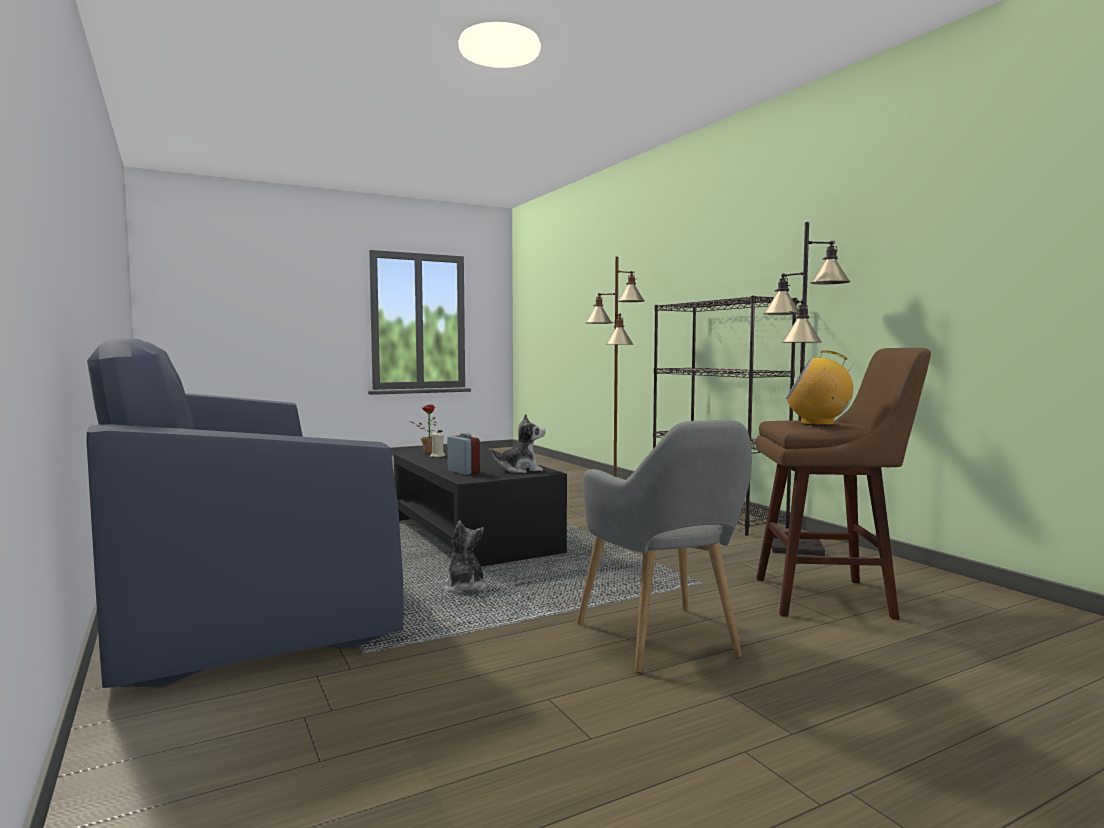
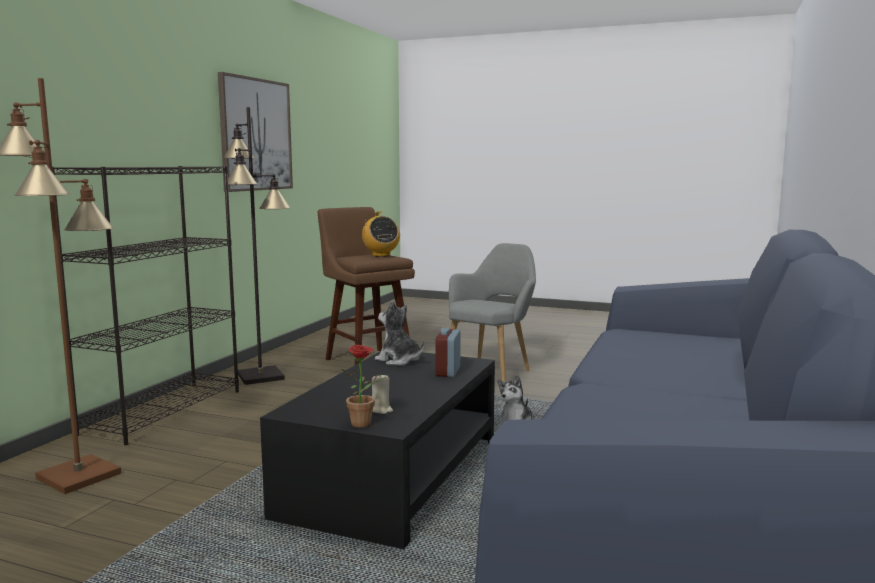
camera: 130 degrees left, 5 degrees up
none -> picture [218,72,293,192]

